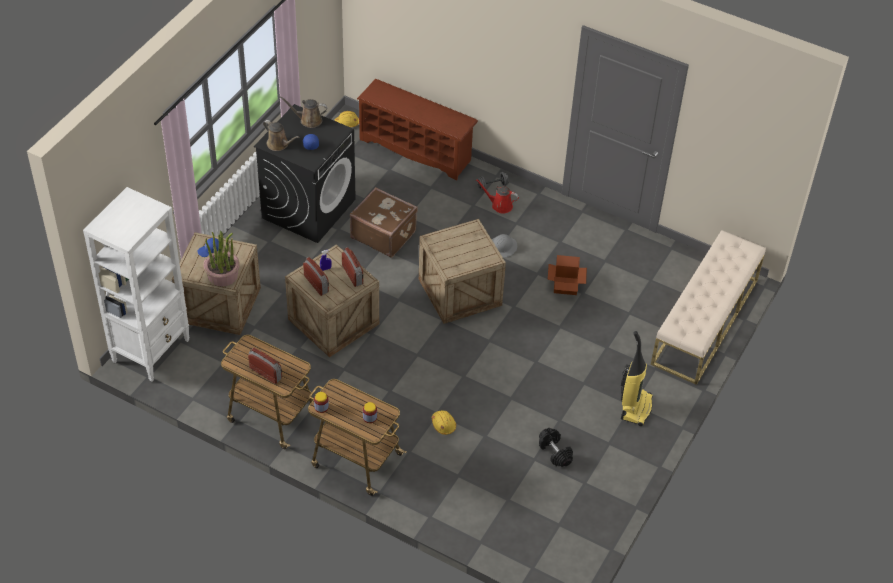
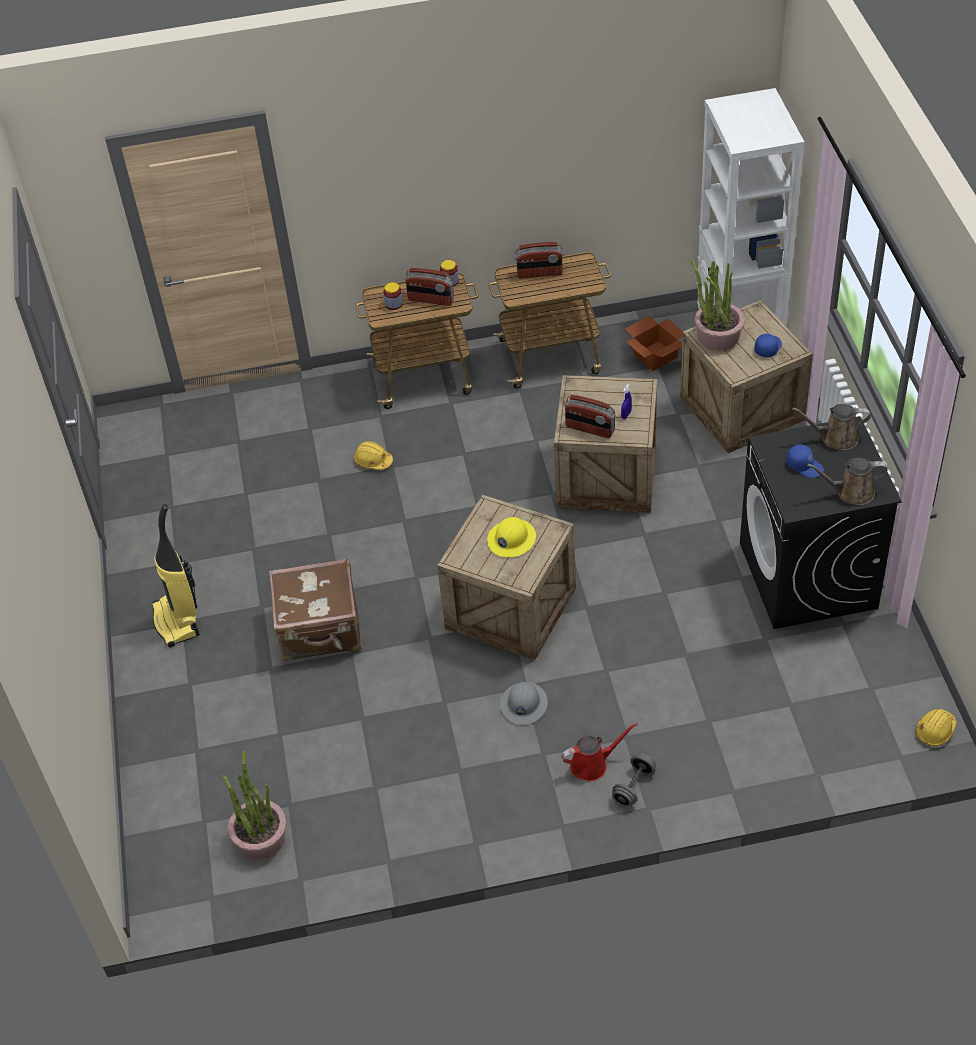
camera: 145 degrees right, 0 degrees up
brown watering can [279,97,327,128] -> brown watering can turned 150 degrees counterclockwise [807,458,887,505]
radio [303,257,329,296] -> radio moved to [405,268,454,306]
brown suitcase [350,187,418,258] -> brown suitcase moved to [269,559,362,661]
brown shoe rack [357,79,478,180] -> none
black dumbbell [539,428,573,467] -> none
cardboard box [548,255,587,295] -> cardboard box moved to [625,316,683,371]
beige bench [651,230,766,385] -> none
none -> potted plant [222,750,286,860]
none -> yellow hard hat [487,517,536,557]

